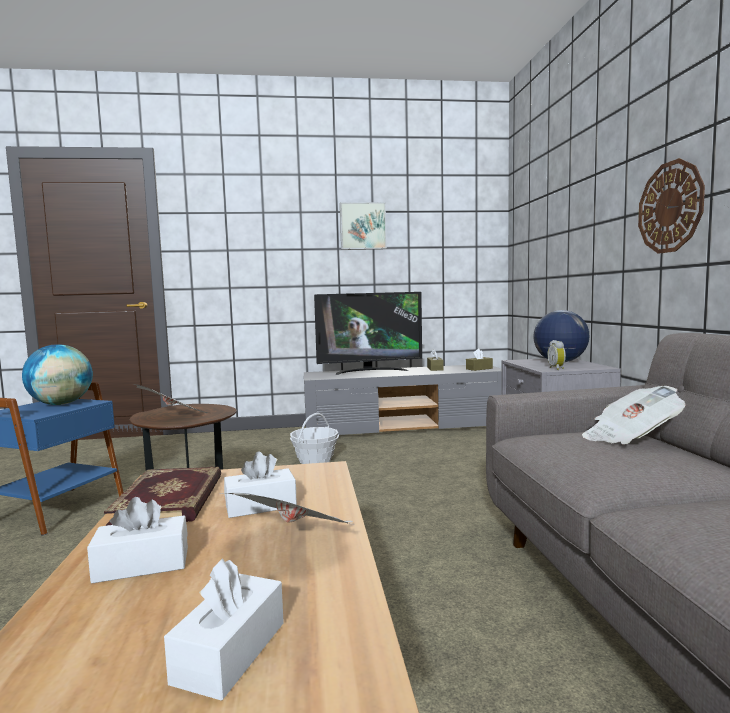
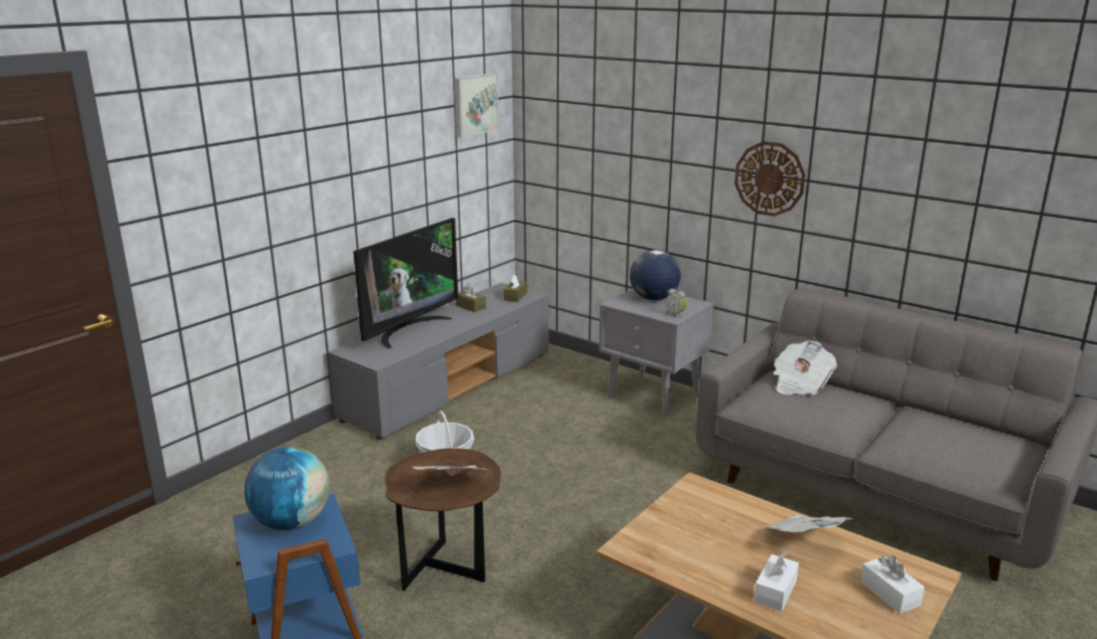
camera: 45 degrees left, 15 degrees up
book [104,466,221,526] -> none
white tissue box [224,451,297,518] -> none
picture [340,202,387,250] -> picture moved to [454,73,499,137]

